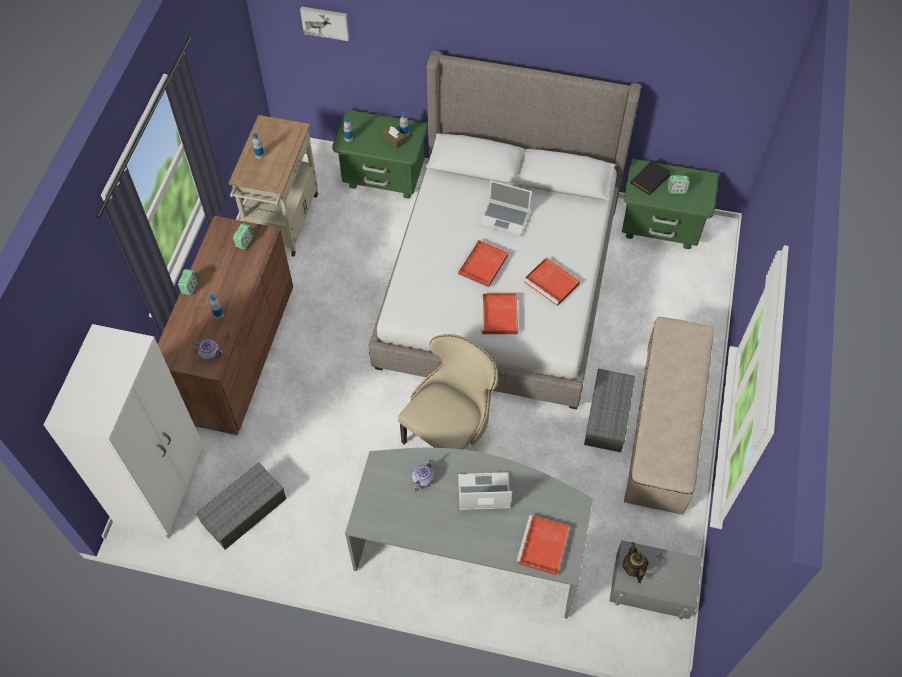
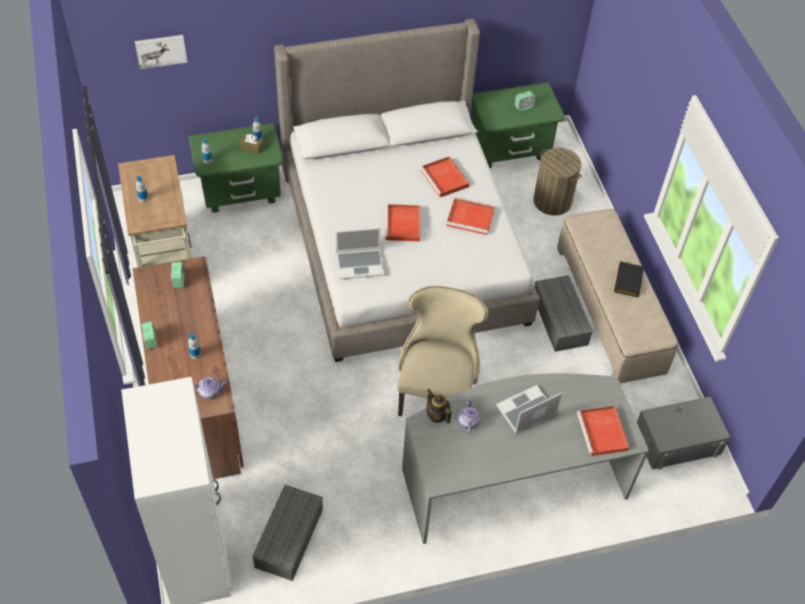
camera: 30 degrees left, 5 degrees down
laptop [479,180,532,236] -> laptop moved to [336,228,384,279]
red tray [480,294,518,334] -> red tray moved to [420,156,469,197]
teapot [622,542,648,583] -> teapot moved to [426,389,451,423]
black book [631,160,671,195] -> black book moved to [614,261,644,298]
none -> laundry basket [533,148,582,216]

